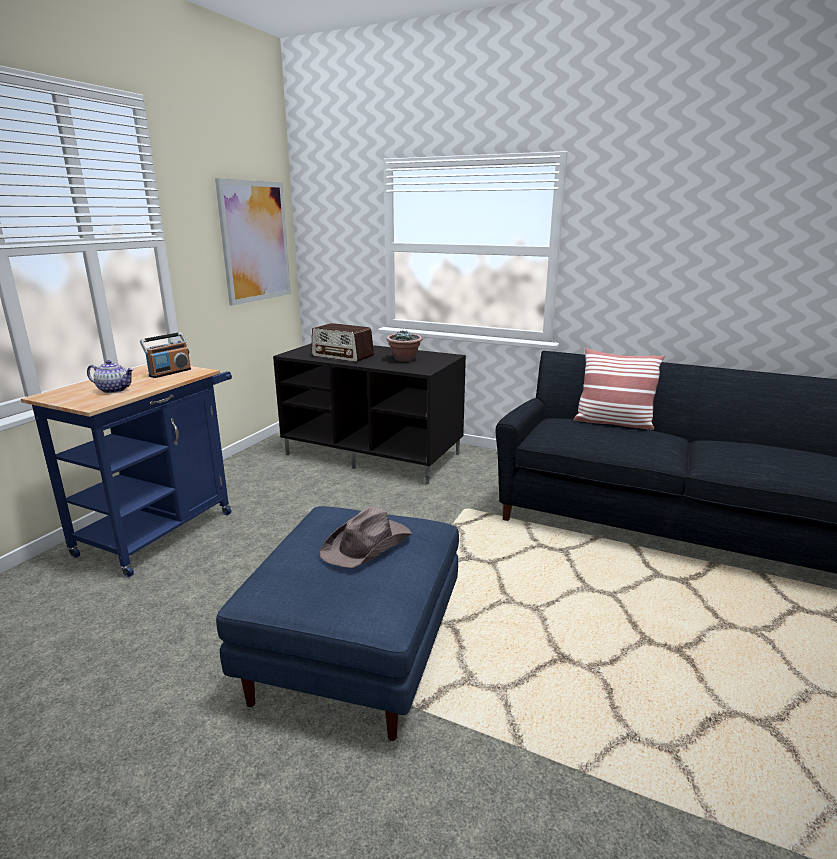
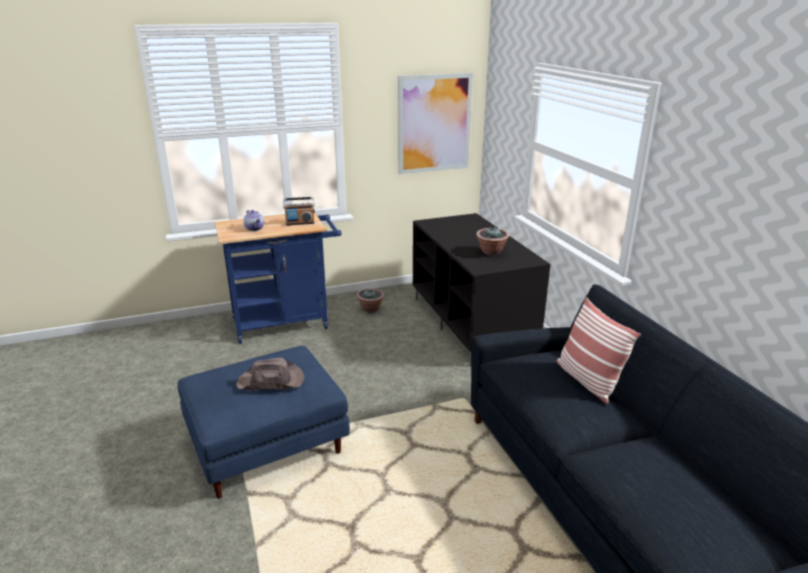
camera: 45 degrees right, 5 degrees up
radio [312,323,374,362] -> none
none -> potted plant [356,288,384,313]

